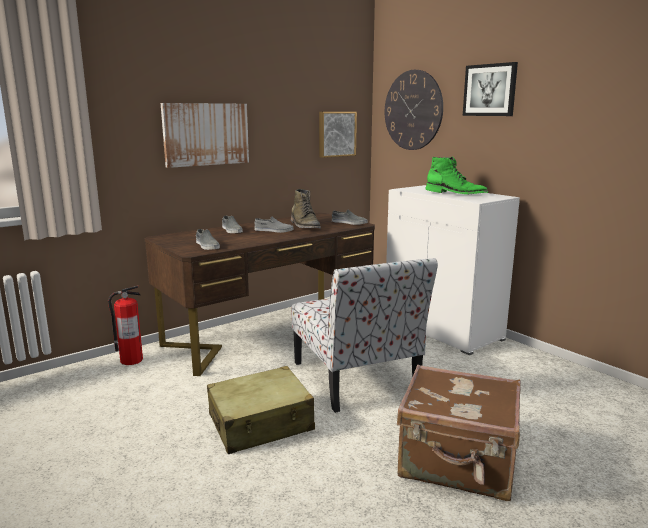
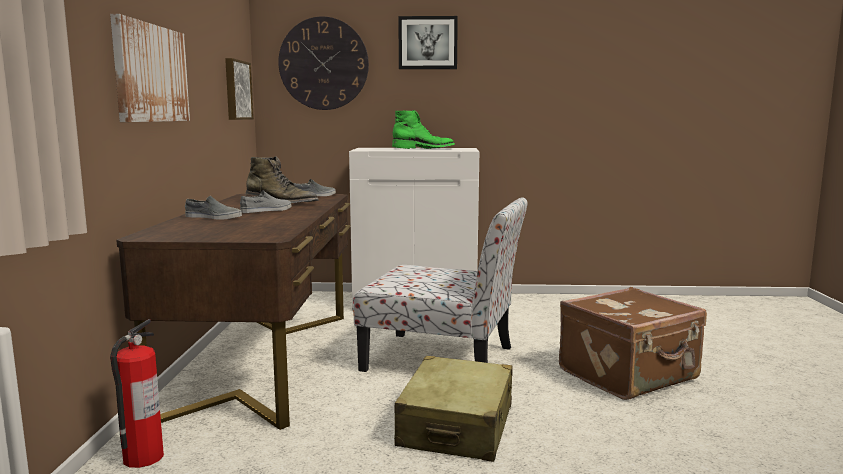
camera: 50 degrees left, 5 degrees down
grey shoe [196,229,220,250] -> none

